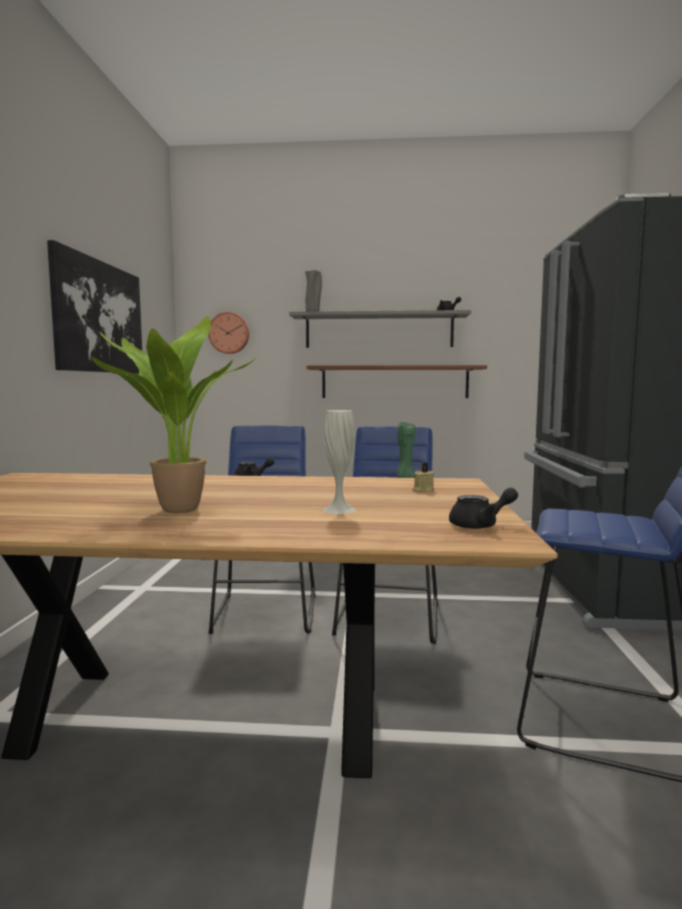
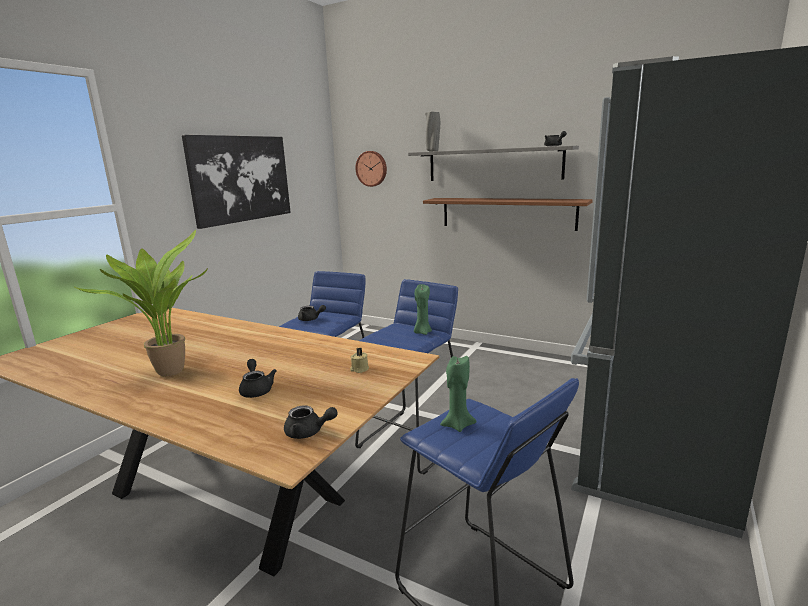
camera: 25 degrees right, 10 degrees up
white vase [323,410,356,514] -> black teapot [239,359,277,398]
none -> green candle [440,355,477,432]

